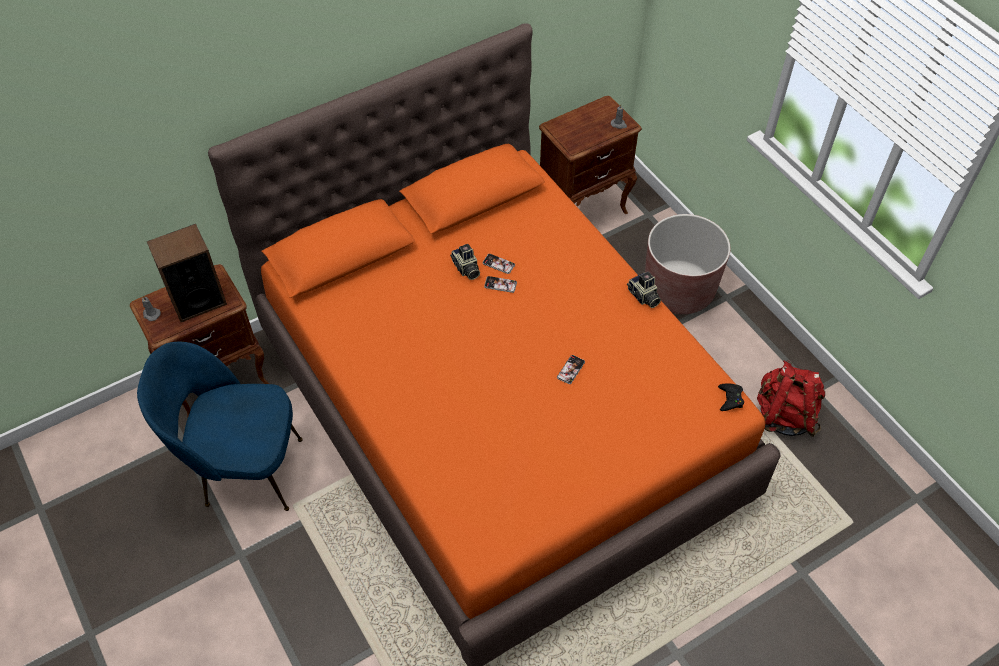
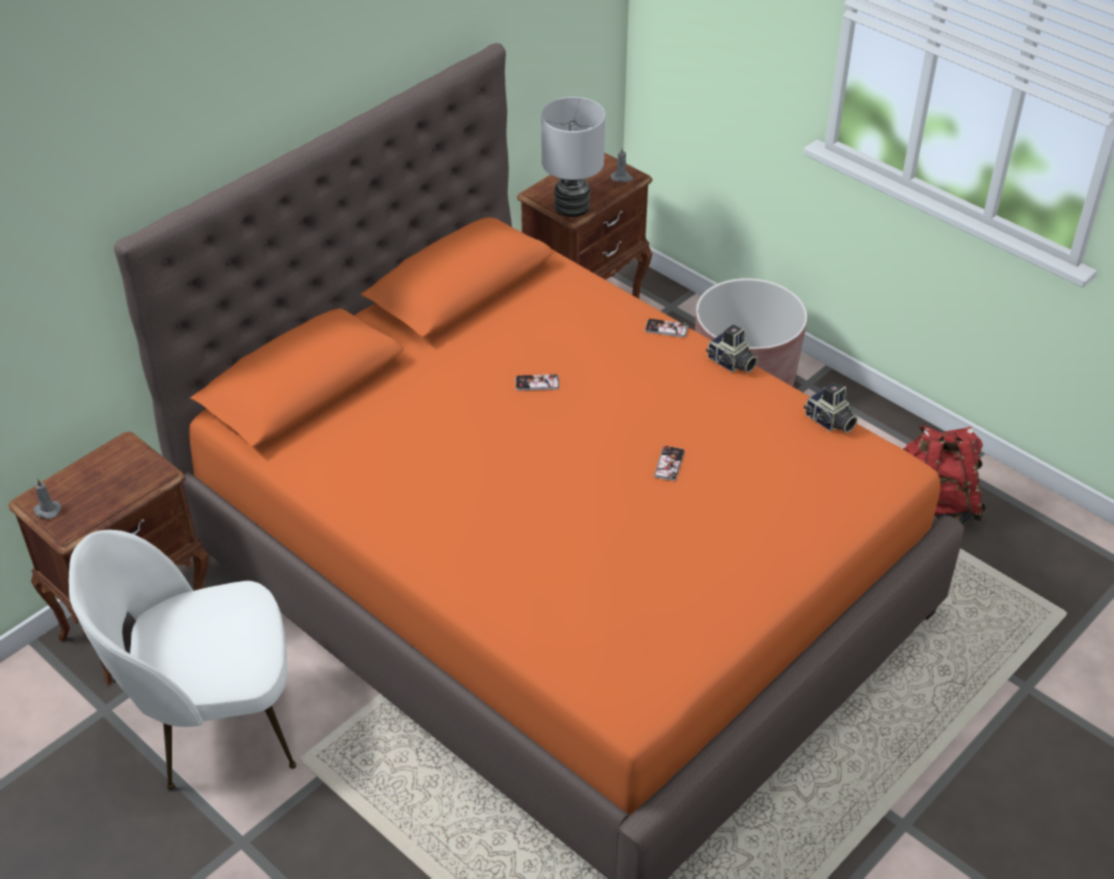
camera: 15 degrees left, 10 degrees down
blue chair [137,342,303,511] -> white chair [69,530,296,790]
speaker [147,224,227,322] -> none
camera [450,244,480,280] -> camera moved to [804,382,858,433]
phone [482,254,515,274] -> phone moved to [645,319,688,338]
black game controller [718,383,744,411] -> none
none -> grey table lamp [541,97,605,217]

